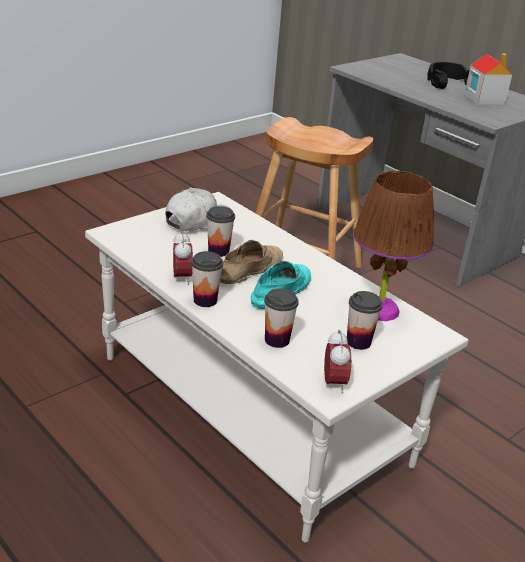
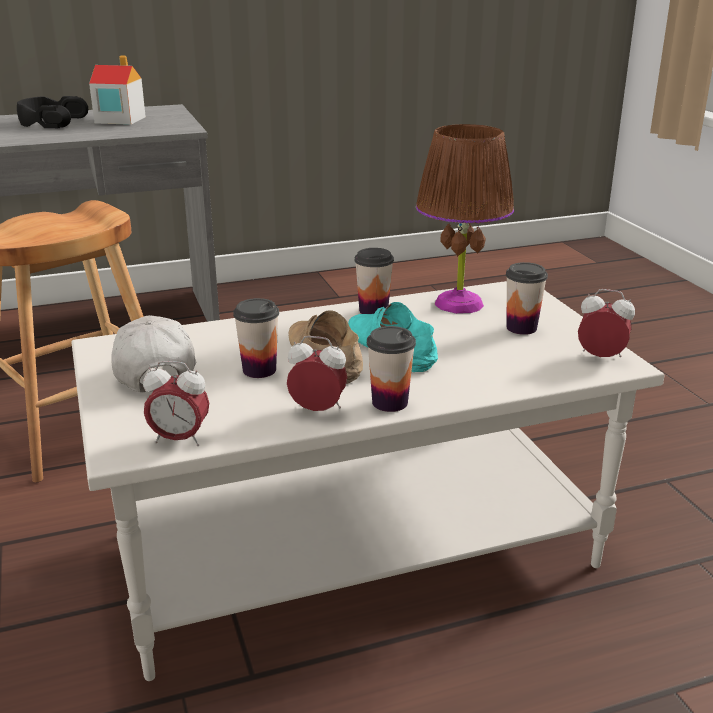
camera: 65 degrees left, 5 degrees down
cup [264,288,299,348] -> cup moved to [354,248,394,314]
none -> alarm clock [143,361,209,446]

